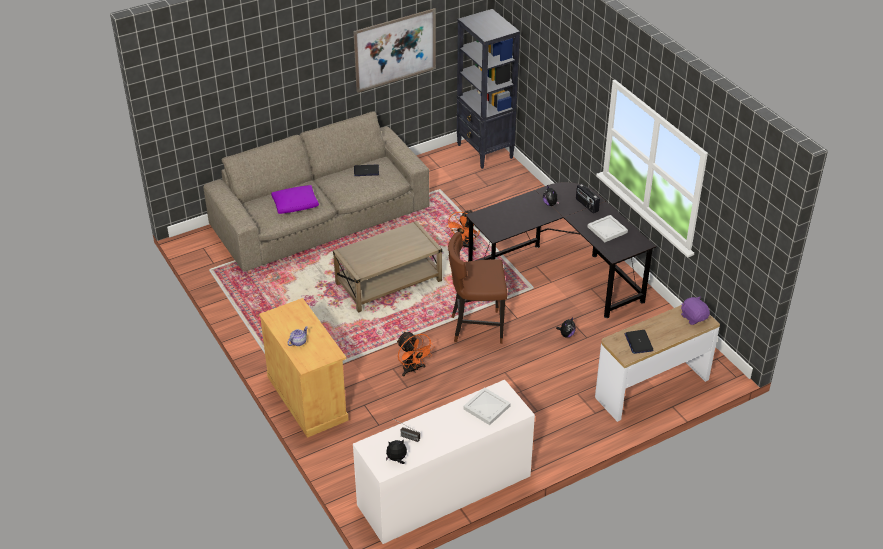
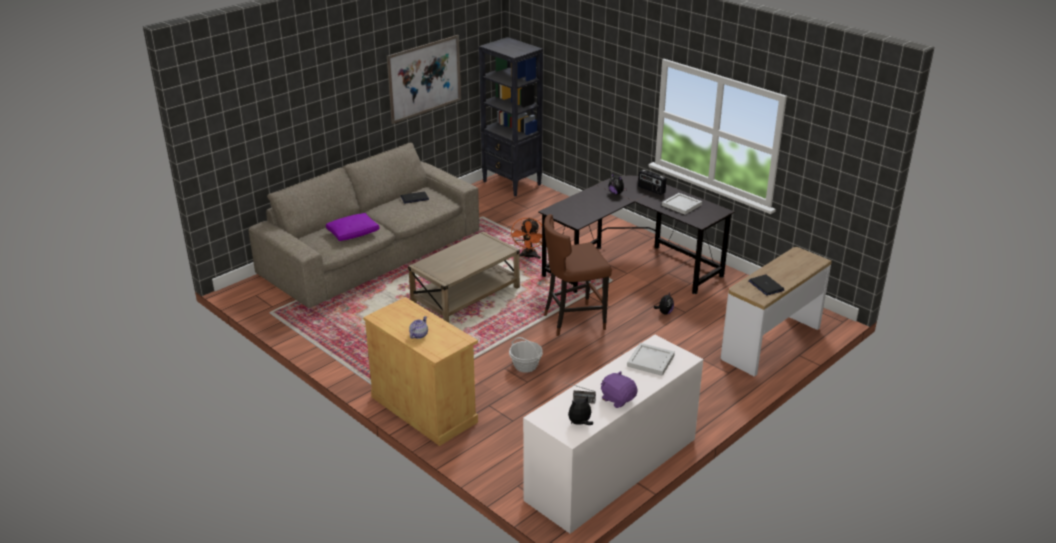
camera: 15 degrees left, 10 degrees down
orange fan [397,332,435,377] -> basket [509,337,543,373]
purple plush toy [681,296,710,325] -> purple plush toy moved to [601,371,638,408]

